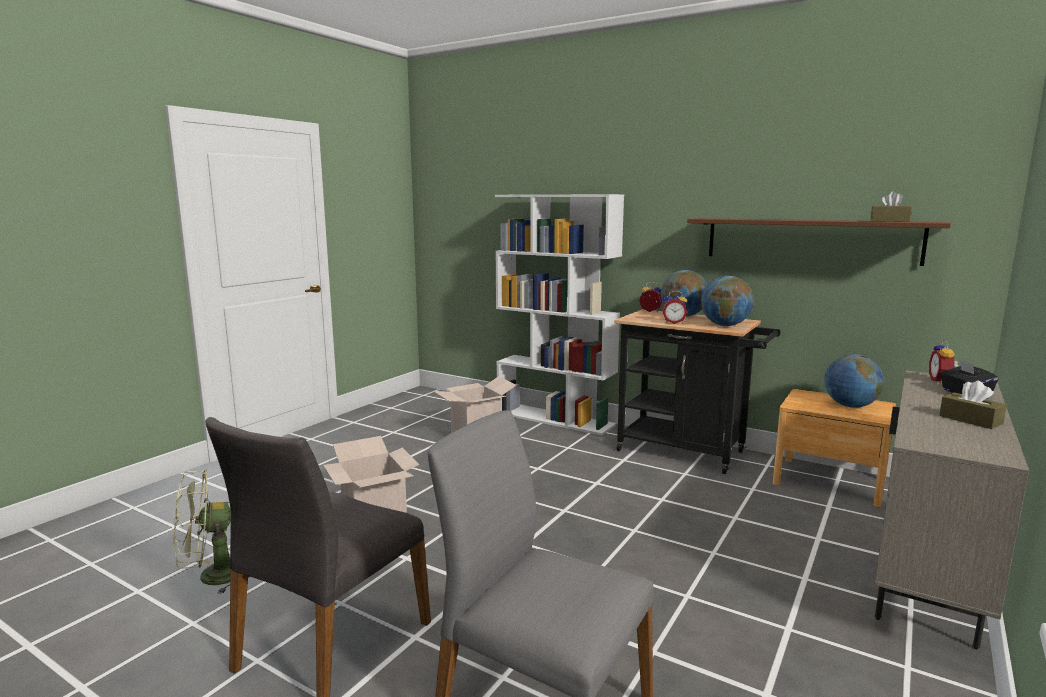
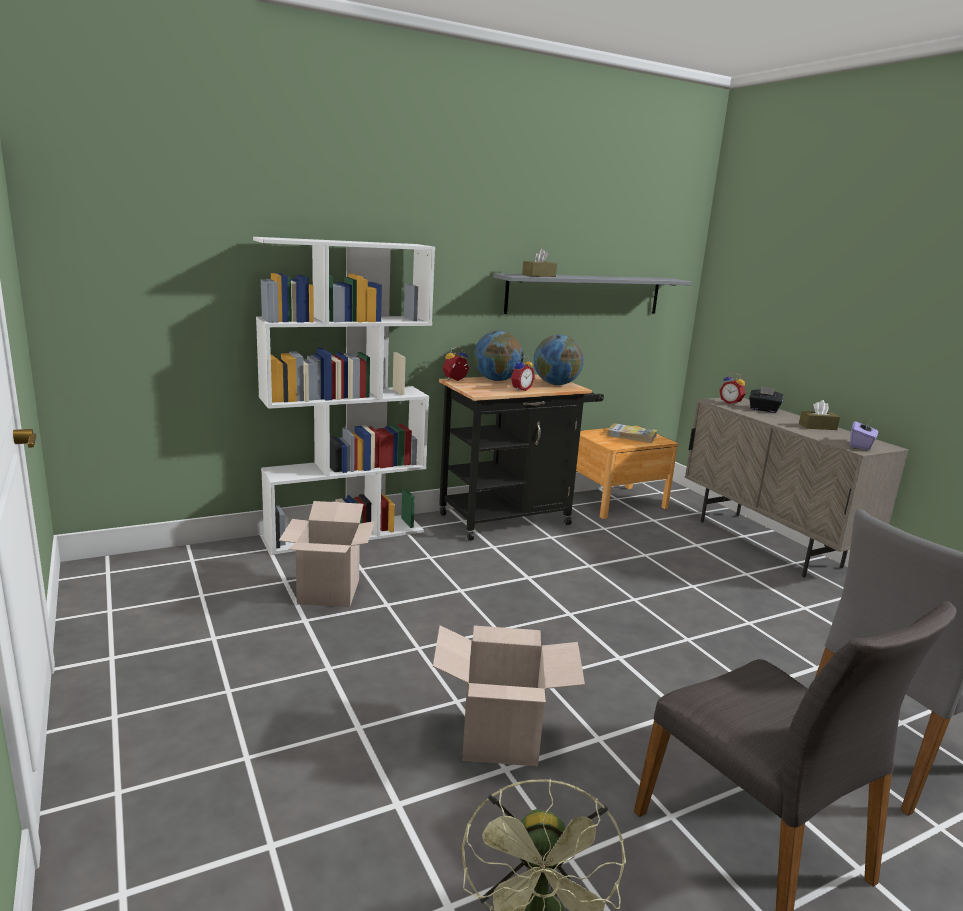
camera: 60 degrees left, 5 degrees up
brown shelf [687,218,951,266] -> grey shelf [493,273,691,314]
globe [825,354,884,408] -> book [607,423,657,443]
brown tissue box [870,191,912,222] -> brown tissue box moved to [522,249,557,277]
none -> purple tissue box [850,418,878,450]

